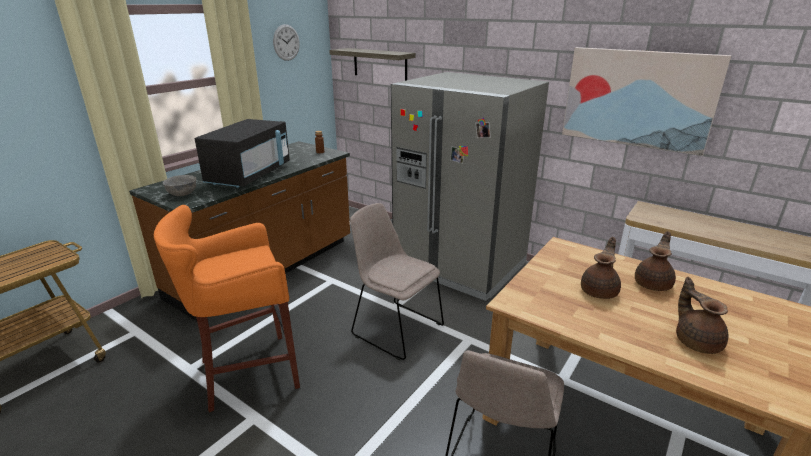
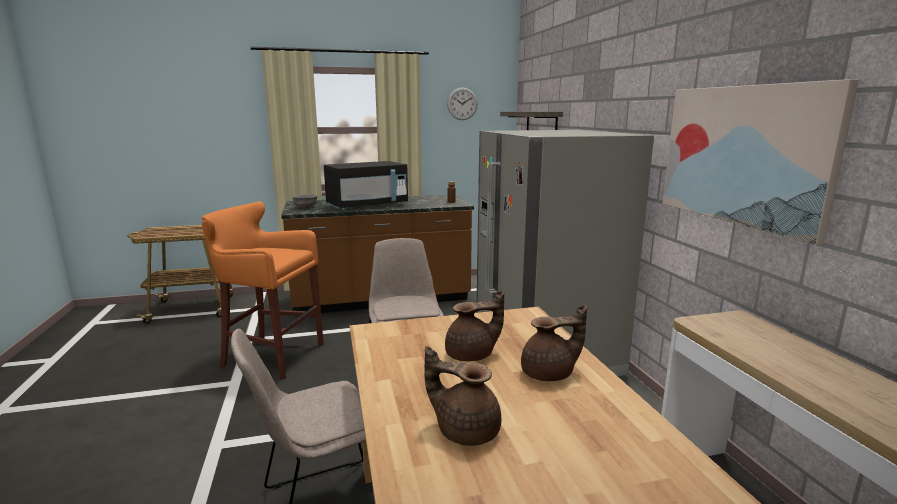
camera: 40 degrees right, 10 degrees down
brown teapot [676,277,728,354] -> brown teapot turned 90 degrees counterclockwise [424,346,501,446]

